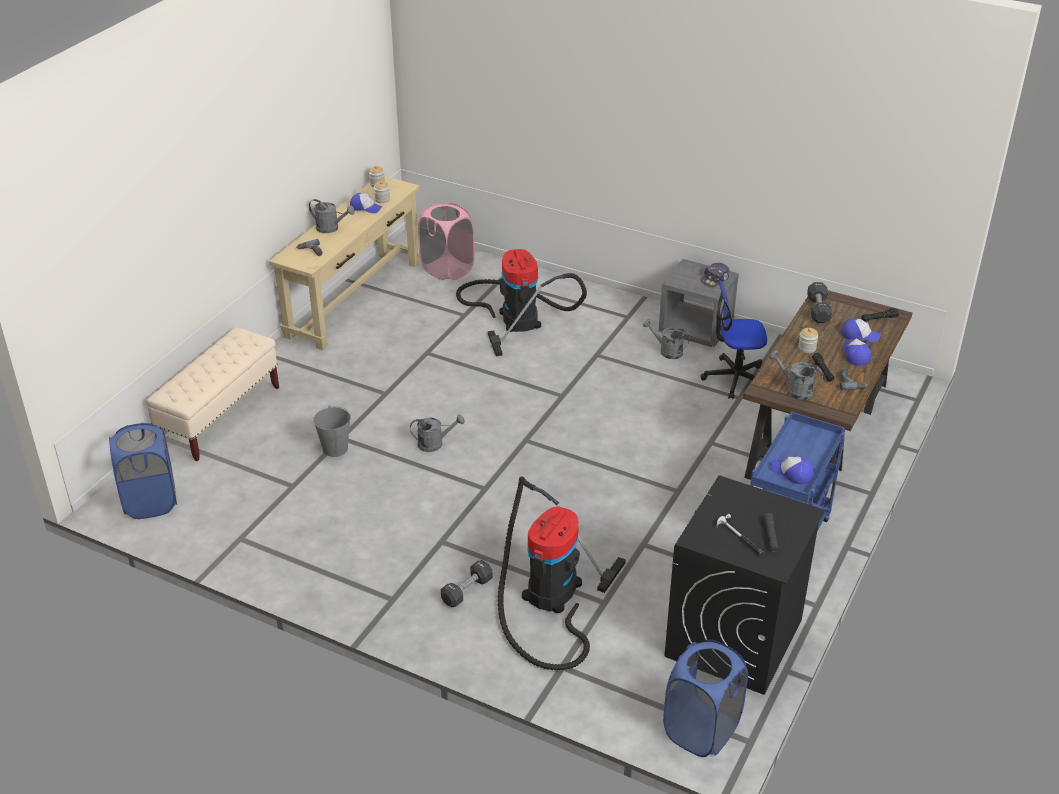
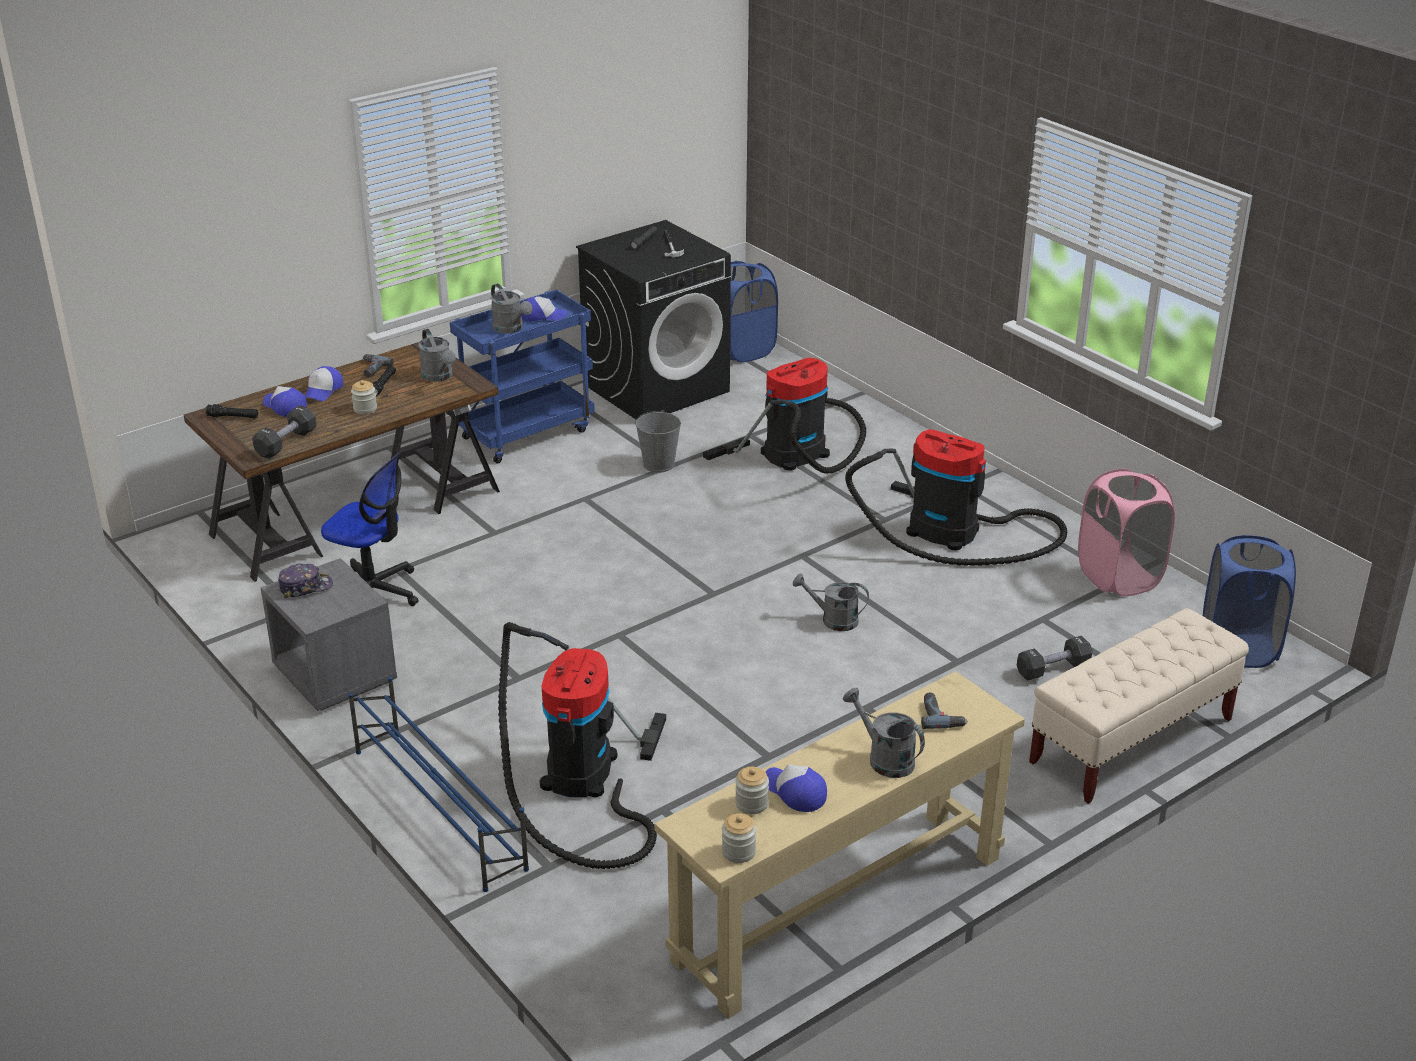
camera: 155 degrees left, 5 degrees down
grey bucket [313,406,351,457] -> grey bucket moved to [635,410,681,473]
pink laundry basket [418,203,475,280] -> pink laundry basket moved to [1078,468,1175,597]
black dumbbell [441,560,493,607] -> black dumbbell moved to [1017,636,1093,681]
grey watering can [643,319,690,359] -> grey watering can moved to [491,283,532,334]
cap [770,457,813,484] -> cap turned 60 degrees counterclockwise [521,296,567,321]
none -> blue shoe rack [348,677,529,892]
none -> vacuum cleaner [845,429,1067,566]

